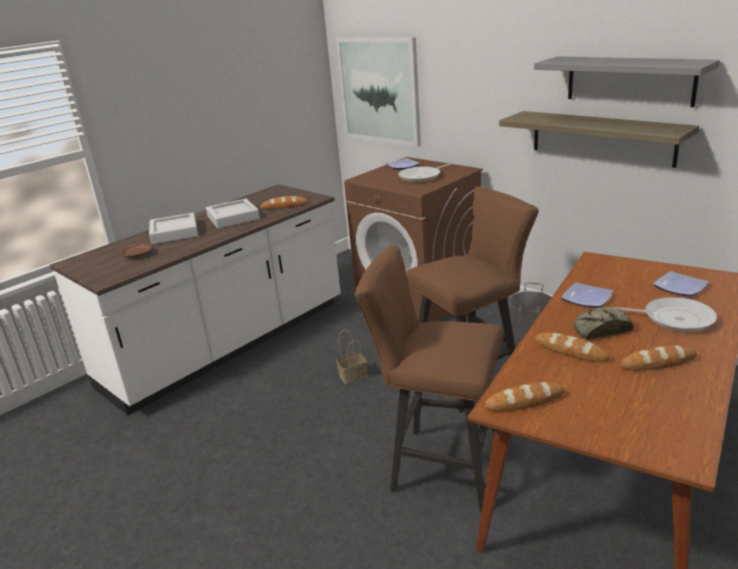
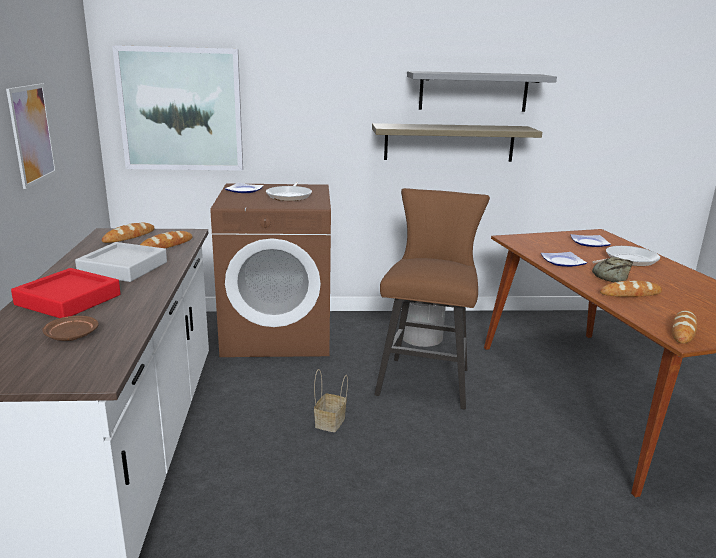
camera: 50 degrees left, 5 degrees down
grey tray [149,213,198,244] -> red tray [11,268,121,318]
brown stool [355,245,503,512] -> none
bread [620,345,697,370] -> bread moved to [102,222,155,243]
none -> picture [6,84,57,189]

